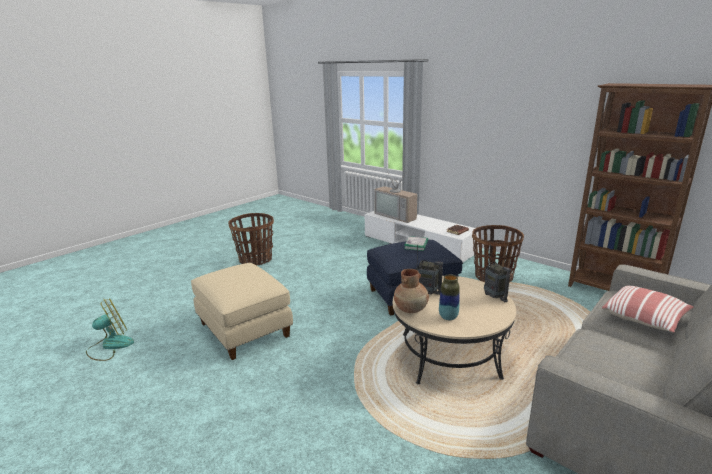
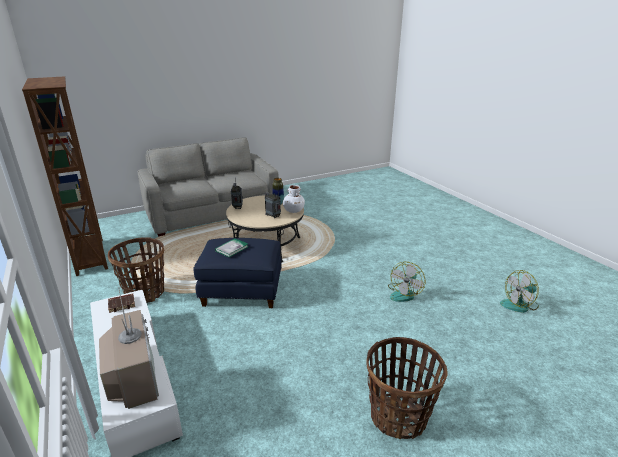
camera: 160 degrees left, 5 degrees up
beige ottoman [191,263,293,360] -> fan [388,262,425,302]
brown vase [394,269,429,313] -> white vase [283,185,305,213]
pillow [602,285,694,333] -> none

